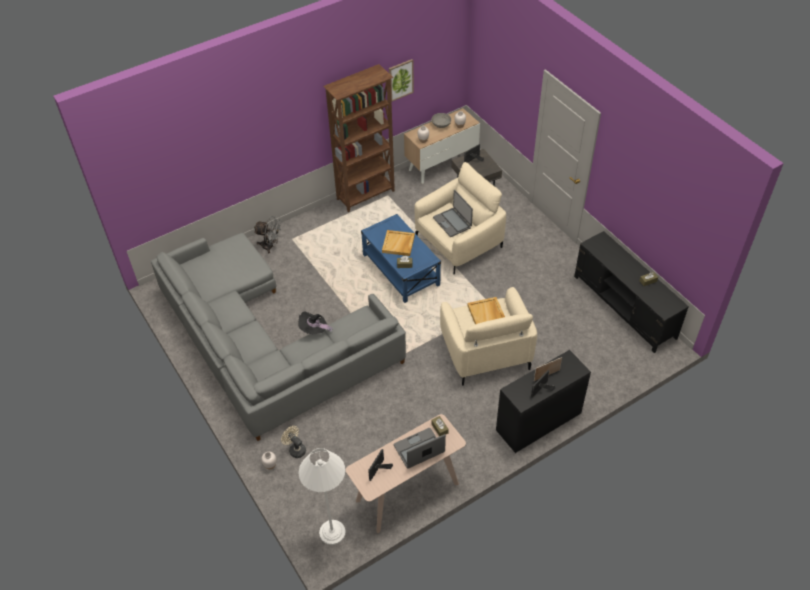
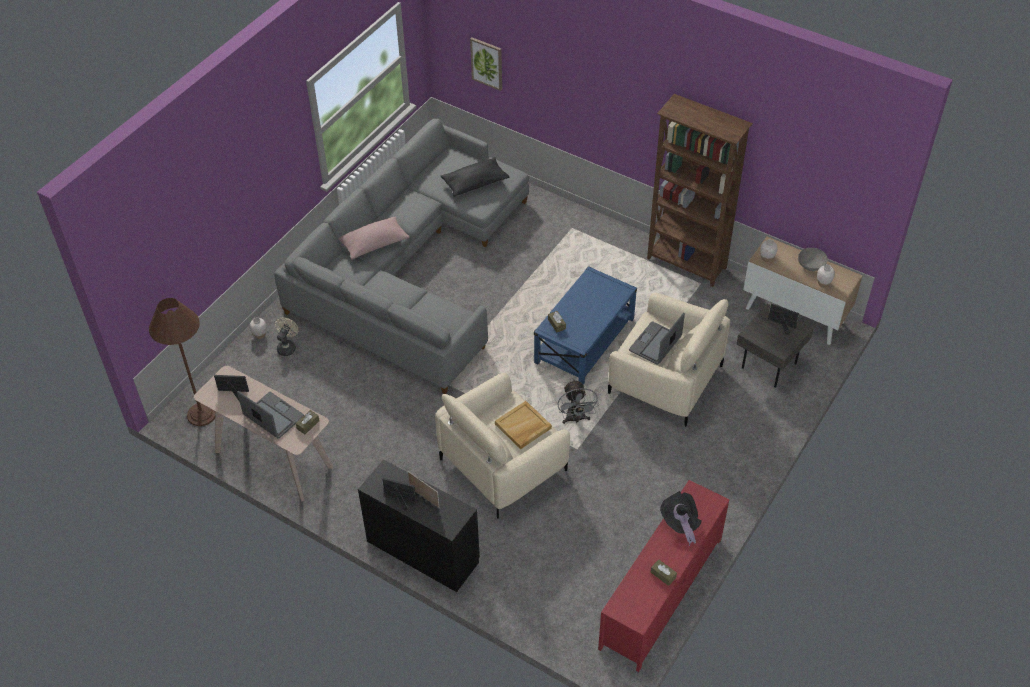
camera: 65 degrees right, 0 degrees up
grey fan [254,216,282,254] -> grey fan moved to [557,379,599,424]
black hat [298,312,333,334] -> black hat moved to [660,491,702,546]
white floor lamp [298,448,346,545] -> brown floor lamp [149,298,215,426]
beige tray [382,230,415,256] -> none
picture [389,59,414,102] -> picture moved to [470,37,502,91]
black tv stand [574,231,689,353] -> red tv stand [598,480,729,672]
none -> pink pillow [338,217,410,260]
none -> black pillow [441,157,509,197]

